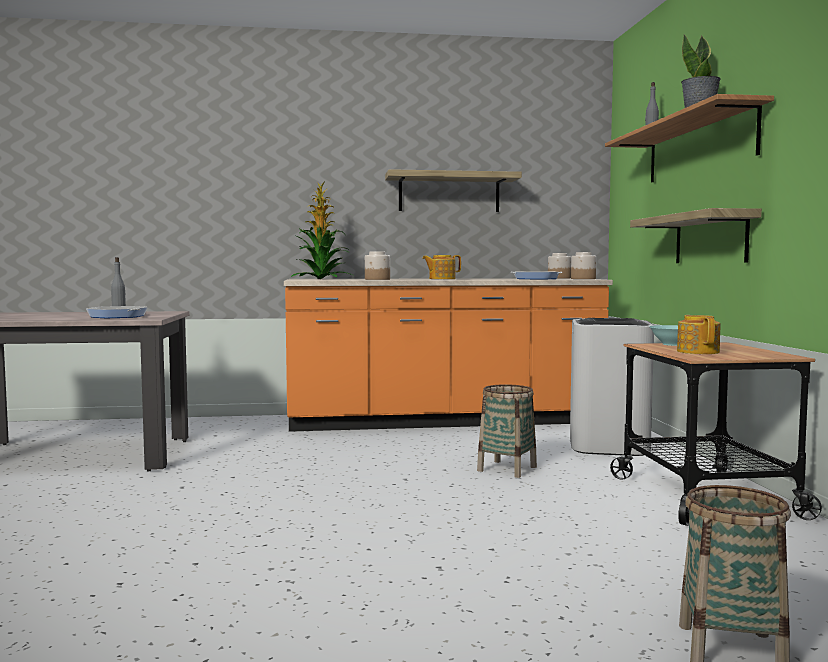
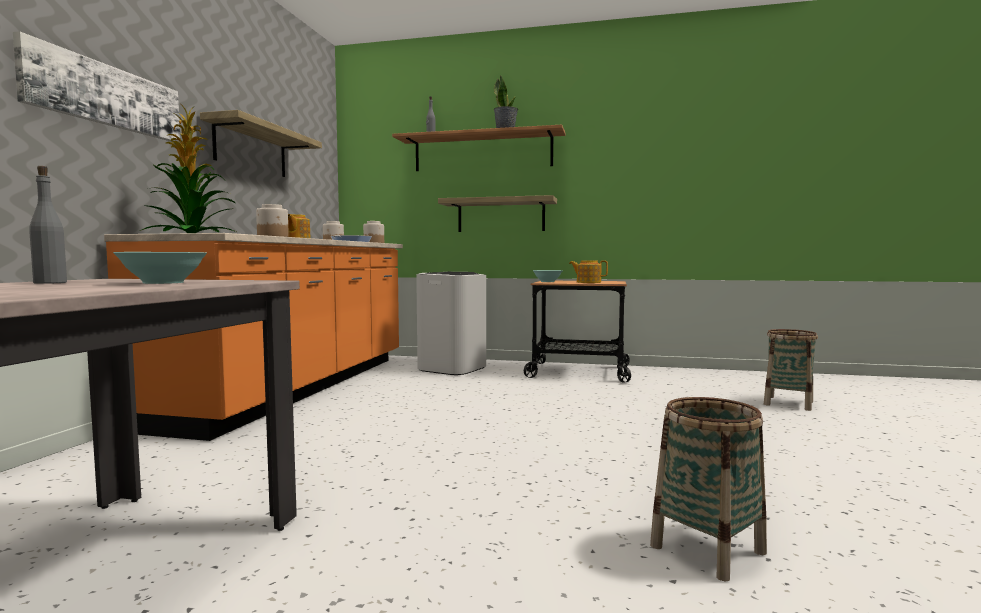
camera: 70 degrees left, 0 degrees up
frying pan [86,306,148,318] -> turquoise bowl [113,252,207,284]
basket [477,384,537,478] -> basket moved to [650,397,767,582]
none -> picture [13,31,180,142]

